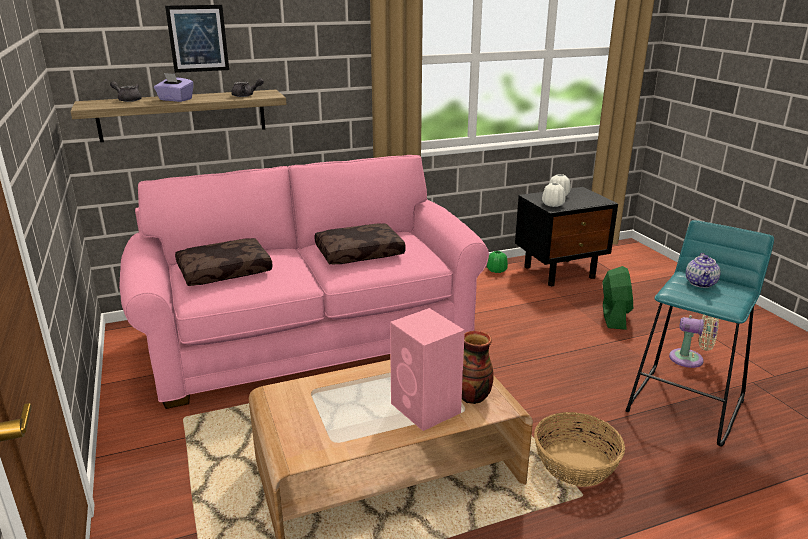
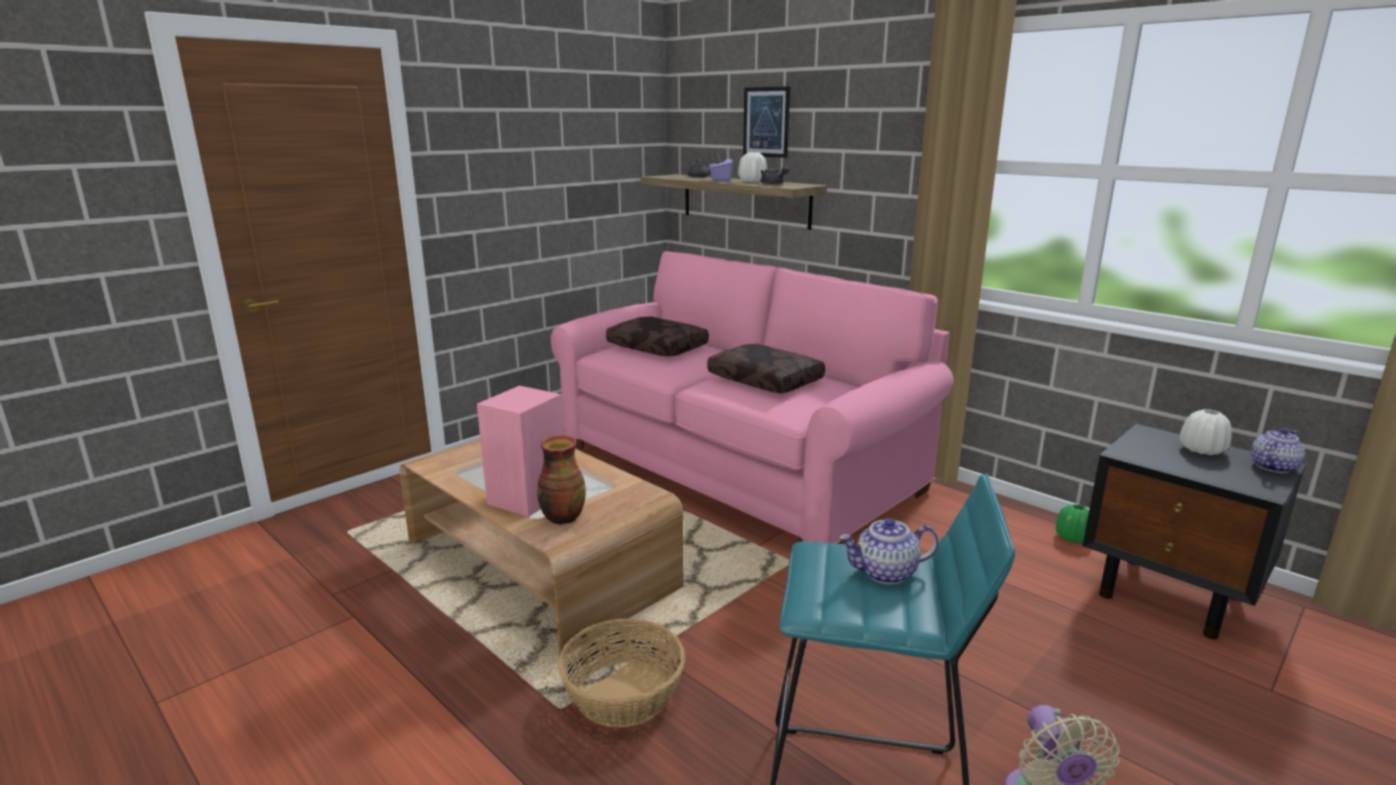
camera: 65 degrees right, 5 degrees down
white vase [542,183,566,207] -> white vase moved to [738,152,767,182]
green fan [602,266,633,330] -> none
none -> teapot [1251,428,1305,473]

